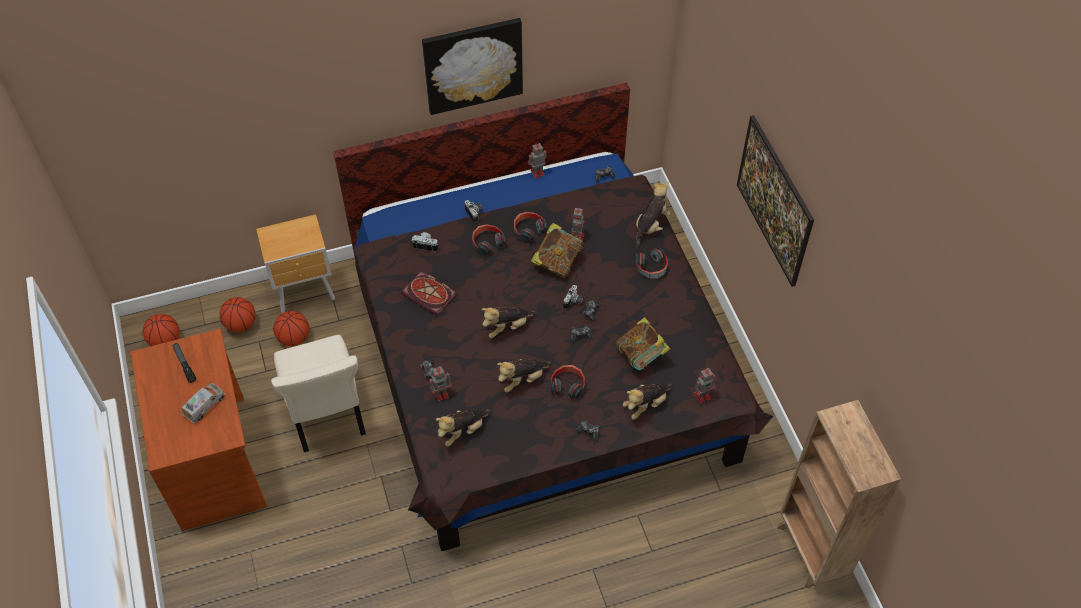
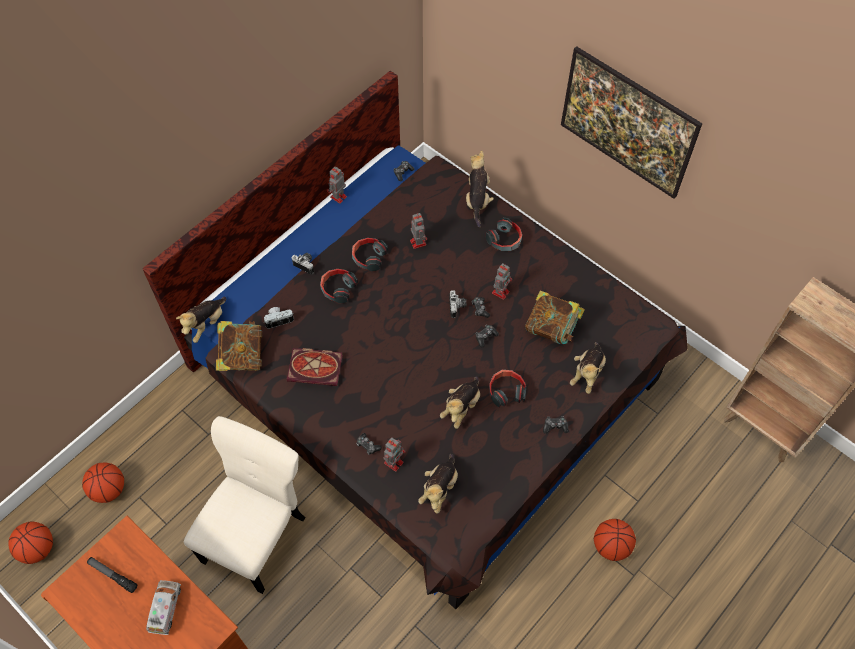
camera: 30 degrees left, 5 degrees up
brown nightstand [256,214,335,313] -> none
beige chair [271,335,366,452] -> beige chair turned 105 degrees counterclockwise [184,416,306,594]
basketball [273,311,309,346] -> basketball moved to [594,519,636,561]
picture [422,18,523,115] -> none
plush toy [482,307,537,338] -> plush toy moved to [176,297,226,343]
book [531,223,584,278] -> book moved to [216,321,262,371]
toy robot [694,368,716,403] -> toy robot moved to [492,263,512,300]

